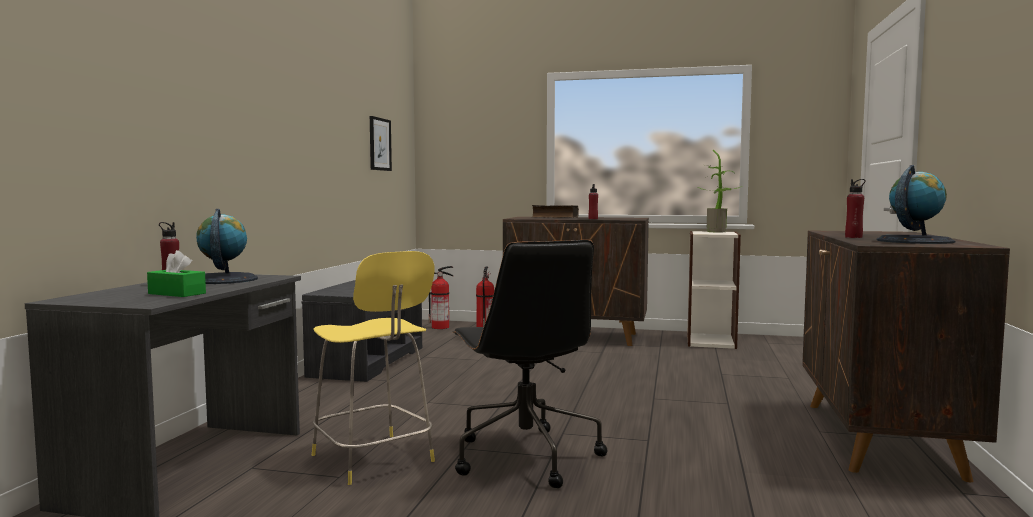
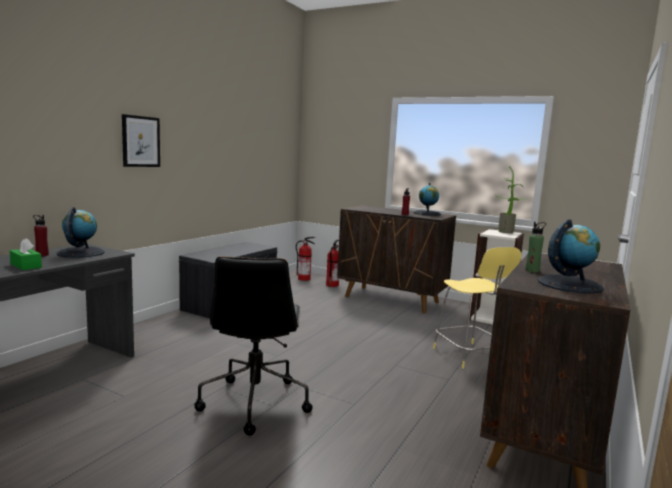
camera: 15 degrees right, 5 degrees up
yellow stool [312,251,435,485] -> yellow stool moved to [433,247,522,369]
picture [370,116,392,171] -> picture moved to [122,114,160,167]
book [532,205,579,218] -> none
red bottle [845,179,866,238] -> green bottle [525,222,546,273]
none -> globe [413,183,442,216]

